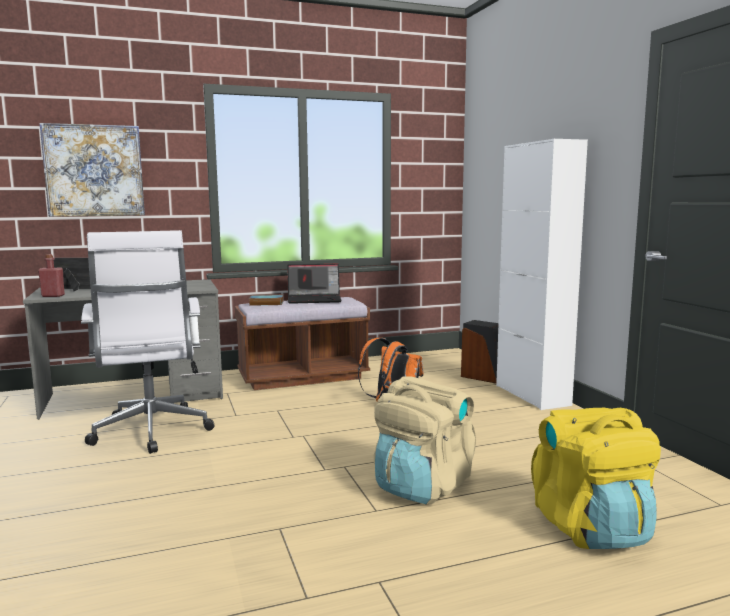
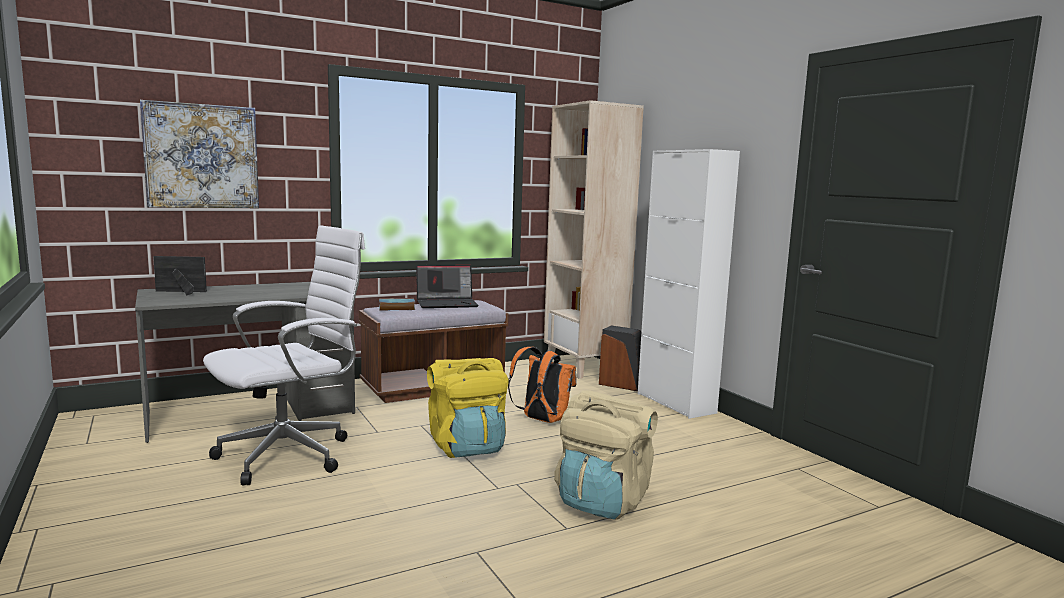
camera: 10 degrees left, 0 degrees up
red bottle [38,254,65,297] -> none
white office chair [81,230,215,454] -> white office chair turned 105 degrees counterclockwise [203,225,365,486]
yellow backpack [531,408,661,549] -> yellow backpack moved to [427,358,509,458]
none -> beige bookcase [544,100,644,379]

